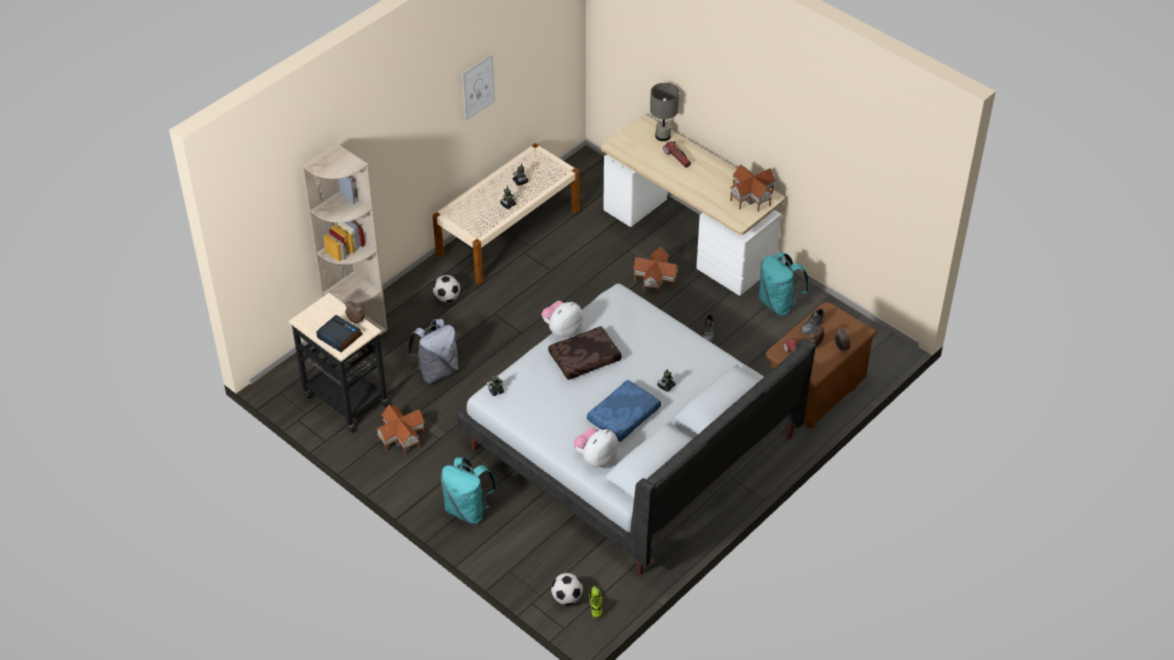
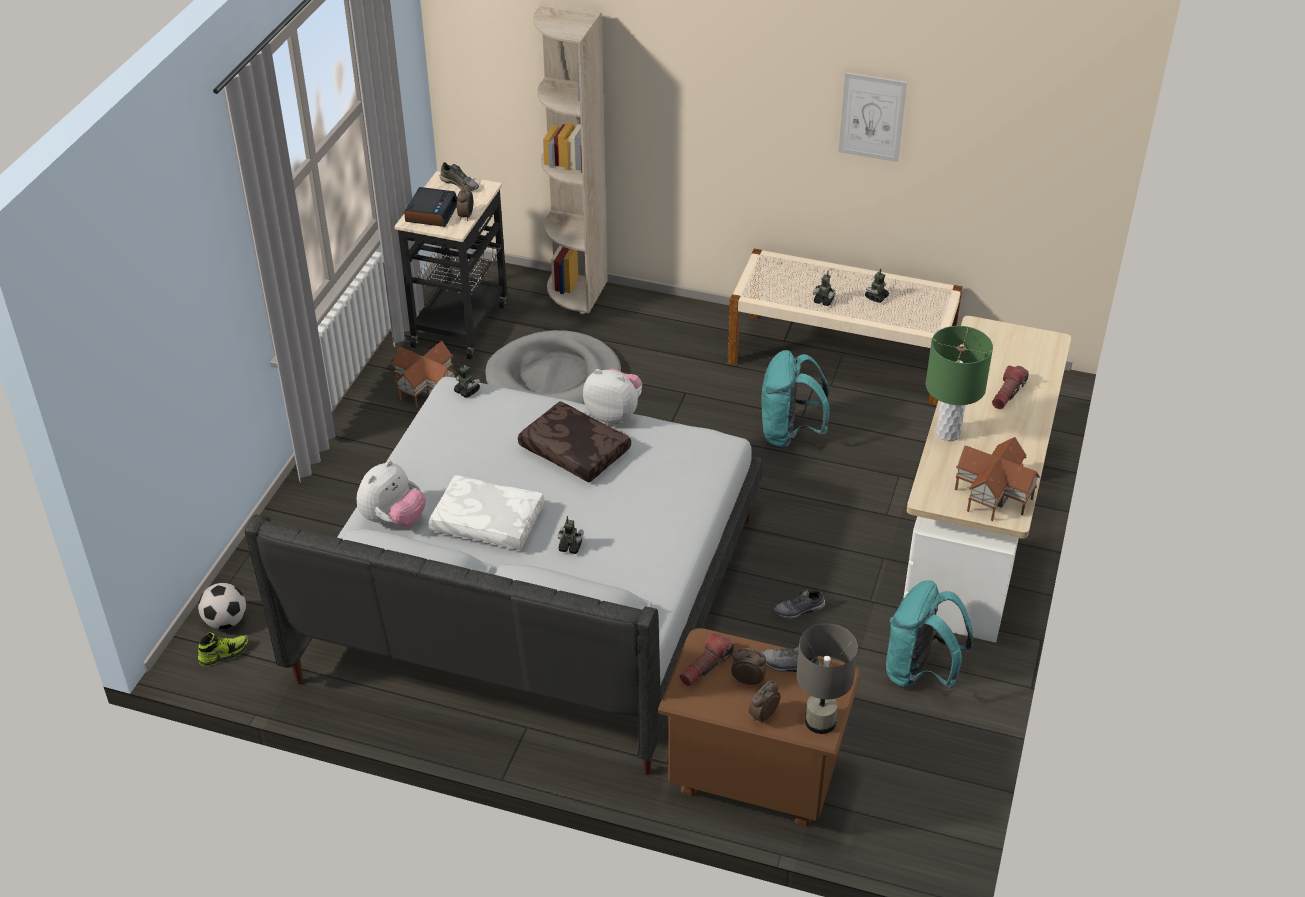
camera: 65 degrees right, 5 degrees down
grey backpack [407,319,458,383] -> grey dog bed [485,330,621,404]
football [433,275,460,302] -> none
turquoise backpack [441,457,498,524] -> turquoise backpack moved to [761,350,830,449]
plush toy [573,428,618,468] -> plush toy turned 105 degrees clockwise [357,460,426,527]
blue pillow [587,380,661,442] -> white pillow [428,475,544,550]
toy house [633,247,679,295] -> none
grey table lamp [650,83,679,141] -> grey table lamp moved to [797,623,858,734]
none -> grey shoe [440,162,479,191]
none -> green table lamp [926,326,993,441]

